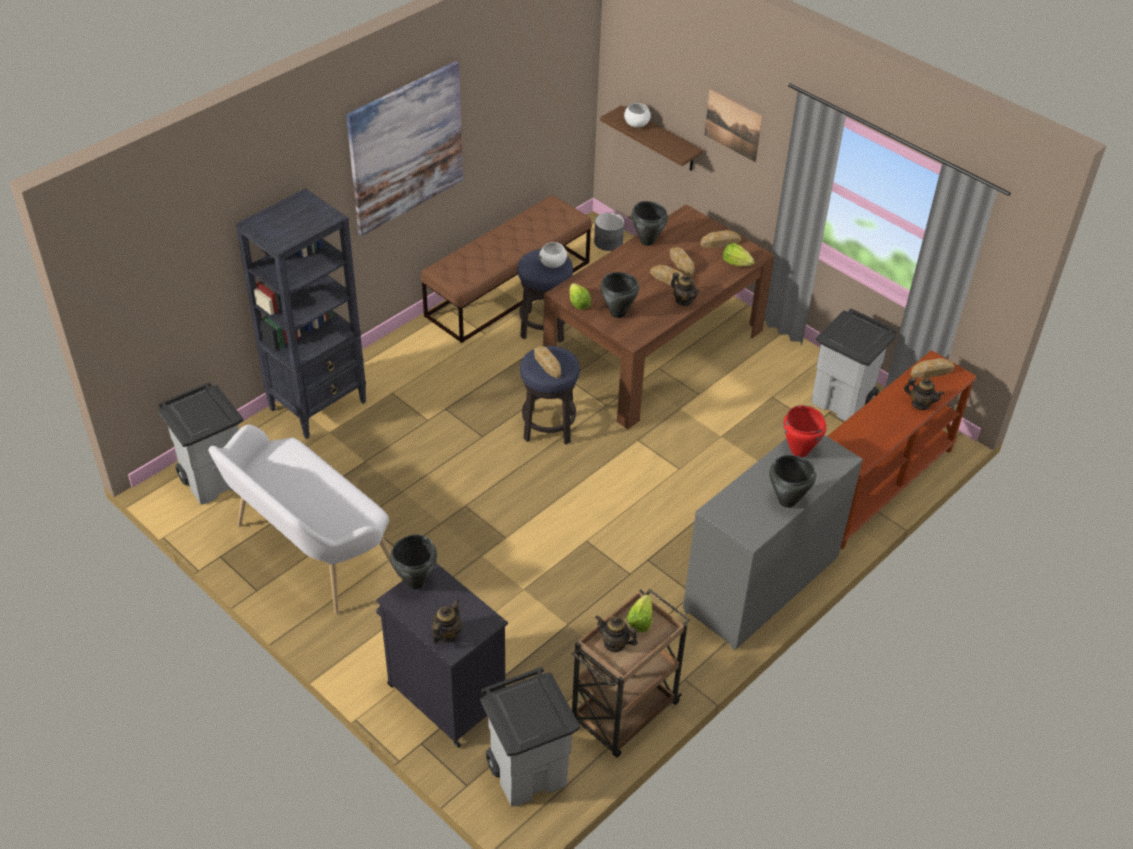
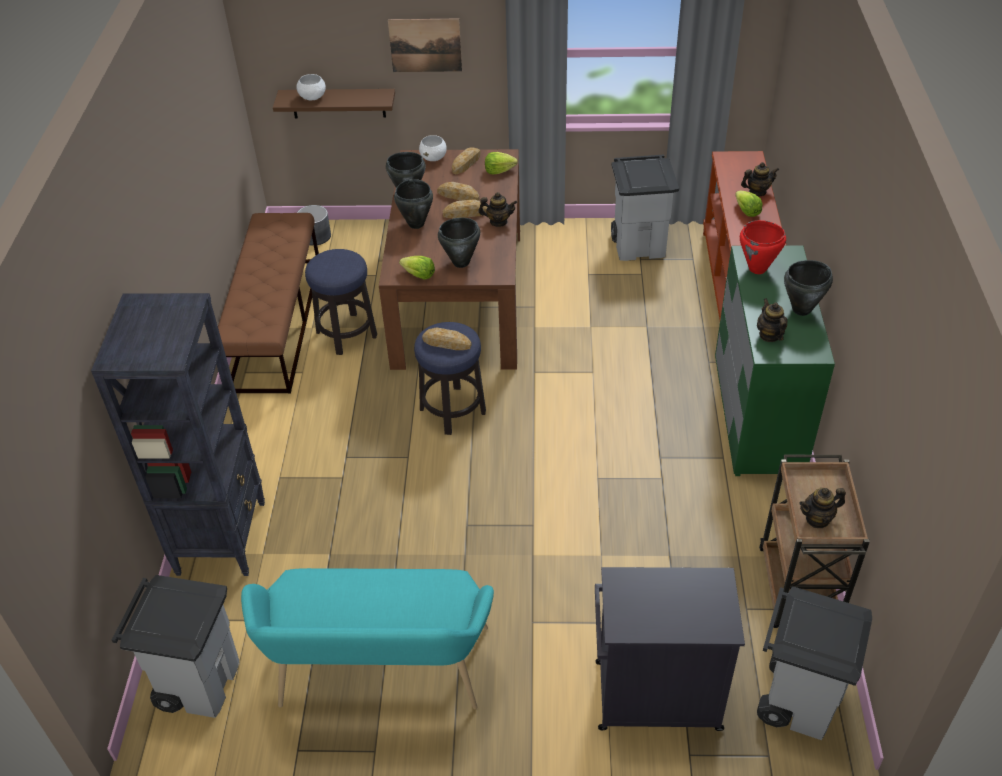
camera: 40 degrees left, 0 degrees up
white bench [208,424,399,614] -> turquoise bench [241,568,494,709]
picture [346,61,463,236] -> none
black cooking pot [390,534,437,589] -> black cooking pot moved to [394,179,433,229]
teapot [431,599,462,644] -> teapot moved to [757,298,788,342]
white bowl [540,242,567,268] -> white bowl moved to [419,135,447,161]
lettuce [626,594,653,632] -> lettuce moved to [735,191,763,217]
grey dresser [683,435,863,650] -> green dresser [715,245,835,476]
bread [911,358,955,378] -> none

